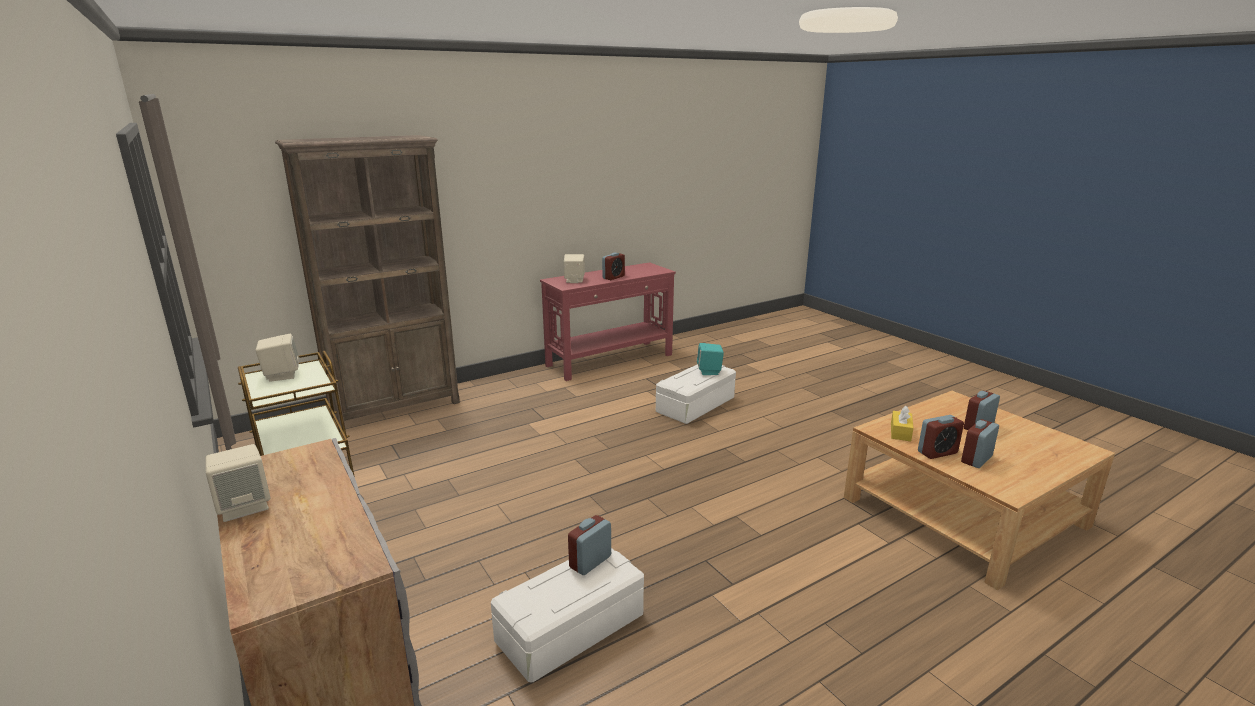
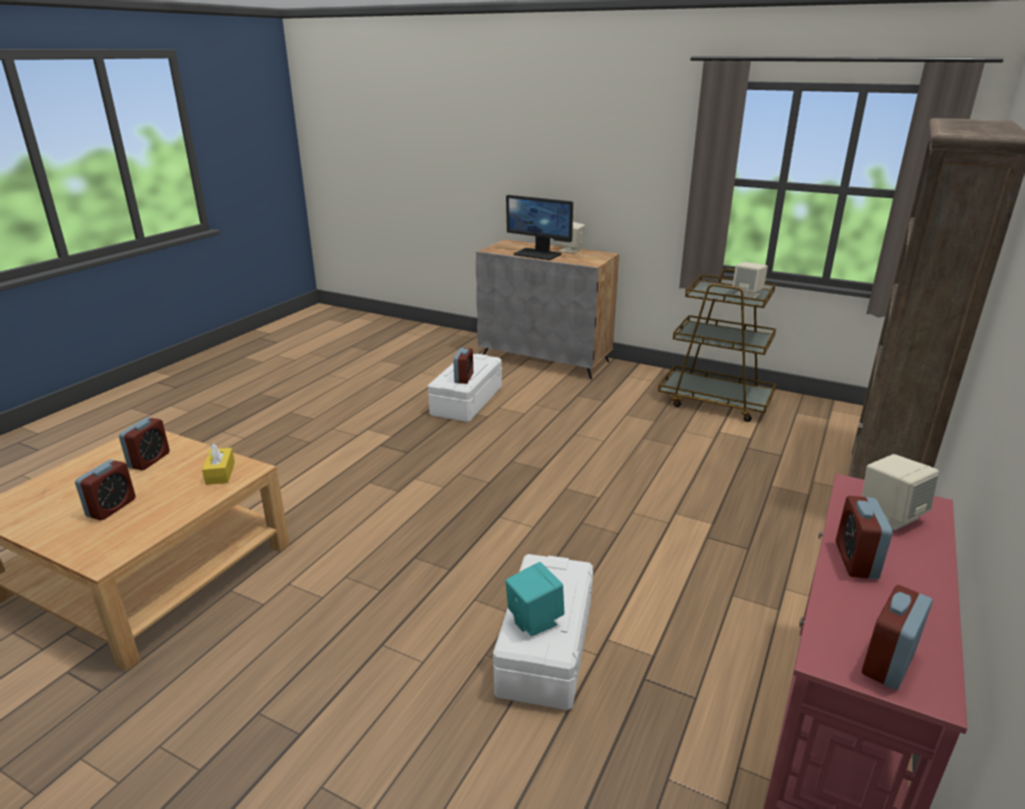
camera: 150 degrees right, 5 degrees up
alarm clock [918,415,964,459] -> alarm clock moved to [862,585,933,690]
none -> monitor [506,195,573,260]

